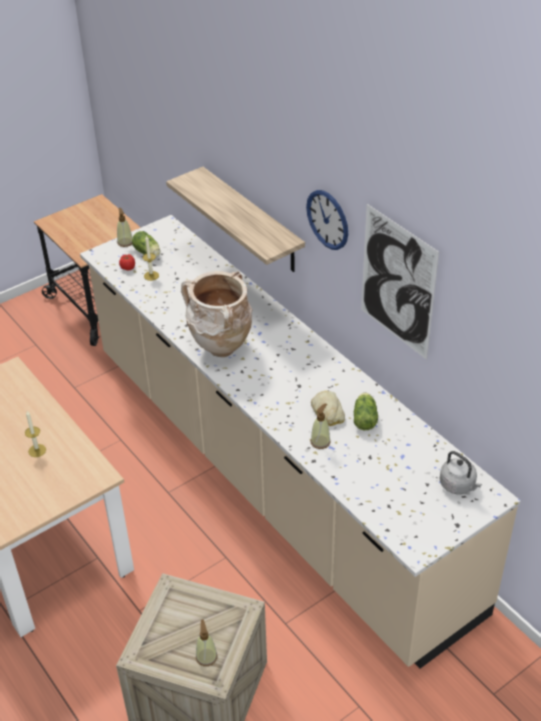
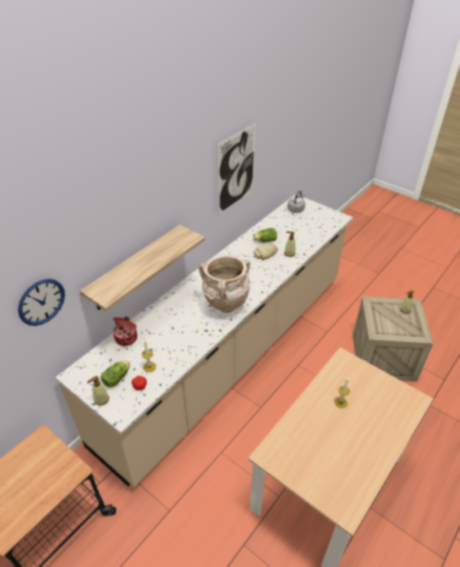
camera: 105 degrees left, 0 degrees up
wall clock [306,190,348,250] -> wall clock moved to [18,279,65,326]
none -> cooking pot [113,316,137,346]

